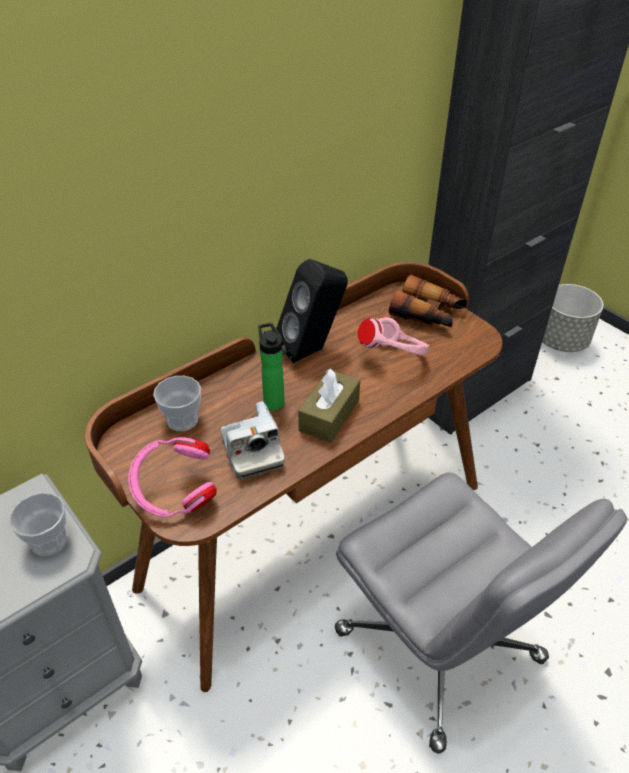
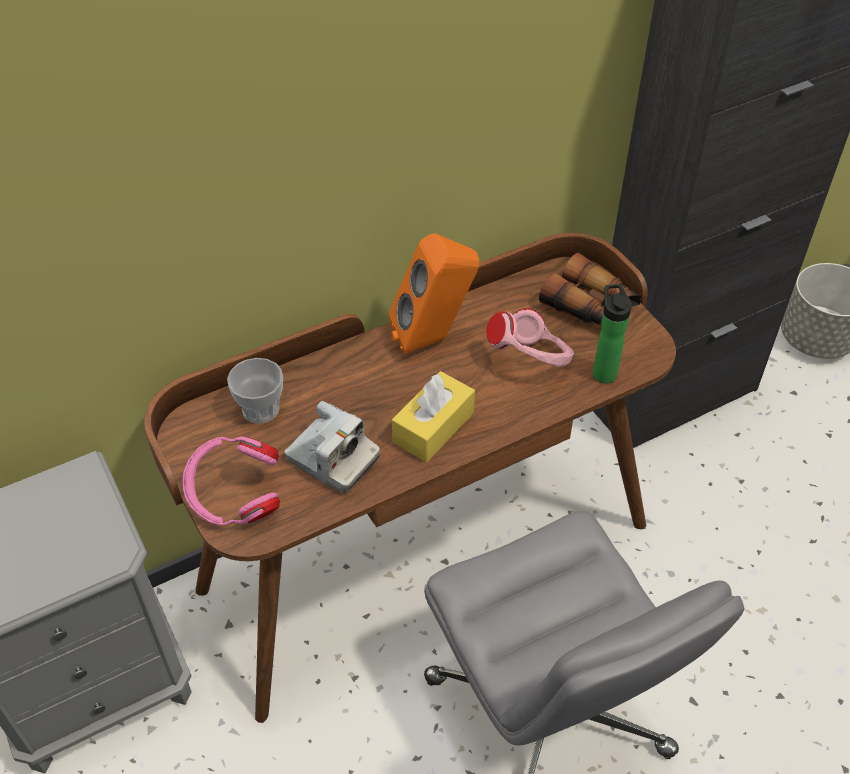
camera: 10 degrees right, 5 degrees up
cup [9,492,67,556] -> none
camera [221,401,285,480] -> camera turned 45 degrees counterclockwise [285,401,380,494]
bottle [258,323,284,411] -> bottle moved to [593,284,631,384]
black speaker [276,259,348,363] -> orange speaker [389,233,479,354]
brown tissue box [298,369,360,443] -> yellow tissue box [392,371,475,462]

